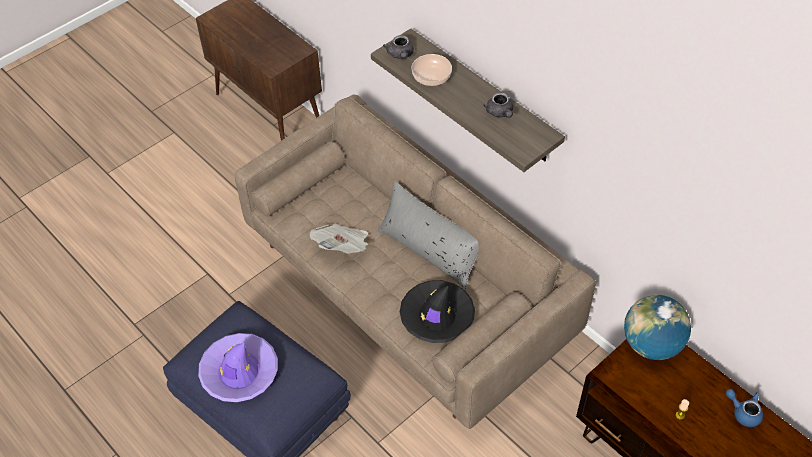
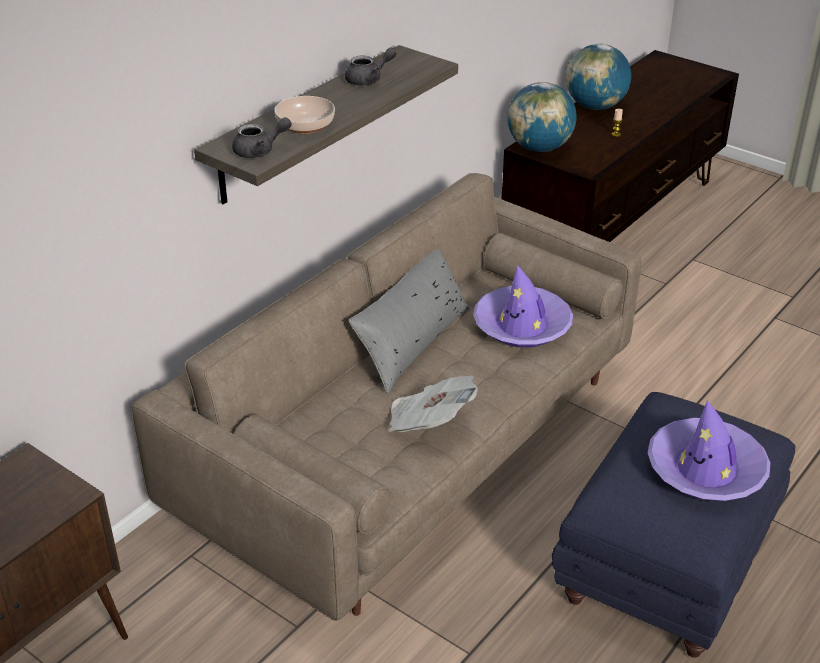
camera: 100 degrees left, 15 degrees down
black hat [400,280,475,343] -> purple hat [473,265,573,347]
blue teapot [726,389,763,427] -> globe [566,44,631,110]

